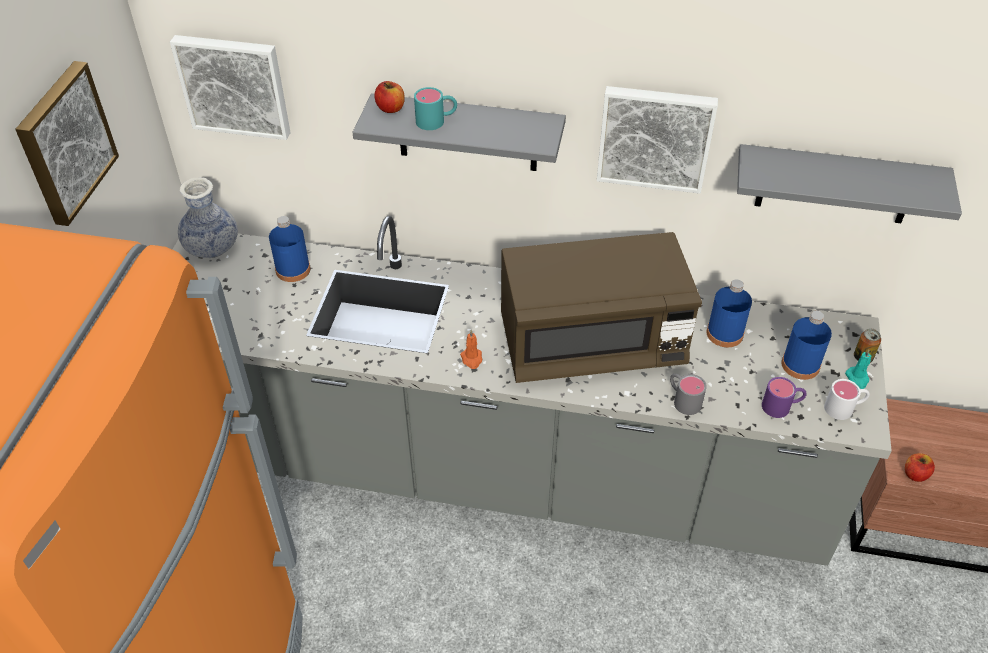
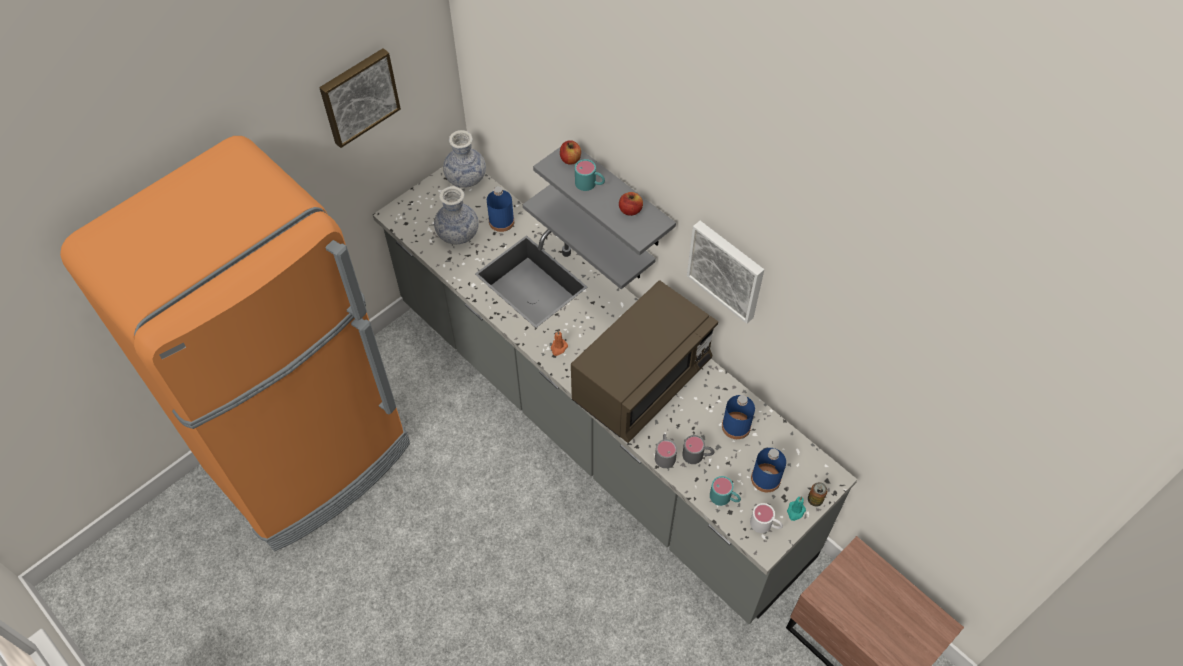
camera: 35 degrees right, 10 degrees up
picture [170,35,291,140] -> none
brown microwave [501,232,702,383] -> brown microwave turned 75 degrees counterclockwise [571,280,718,443]
grey shelf [737,144,962,223] -> grey shelf moved to [523,184,656,289]
purple mug [762,377,807,418] -> turquoise mug [710,476,741,506]
apple [905,453,935,482] -> apple moved to [619,192,643,216]
none -> vase [434,186,479,244]
none -> grey mug [682,435,714,464]

